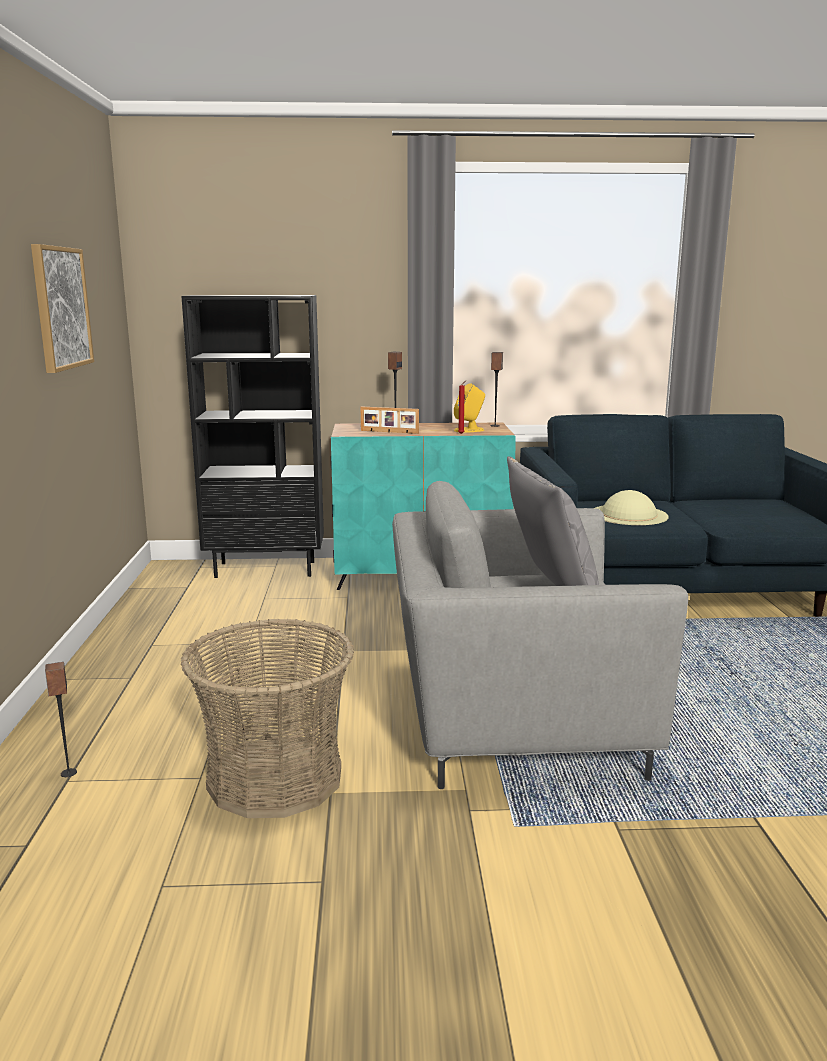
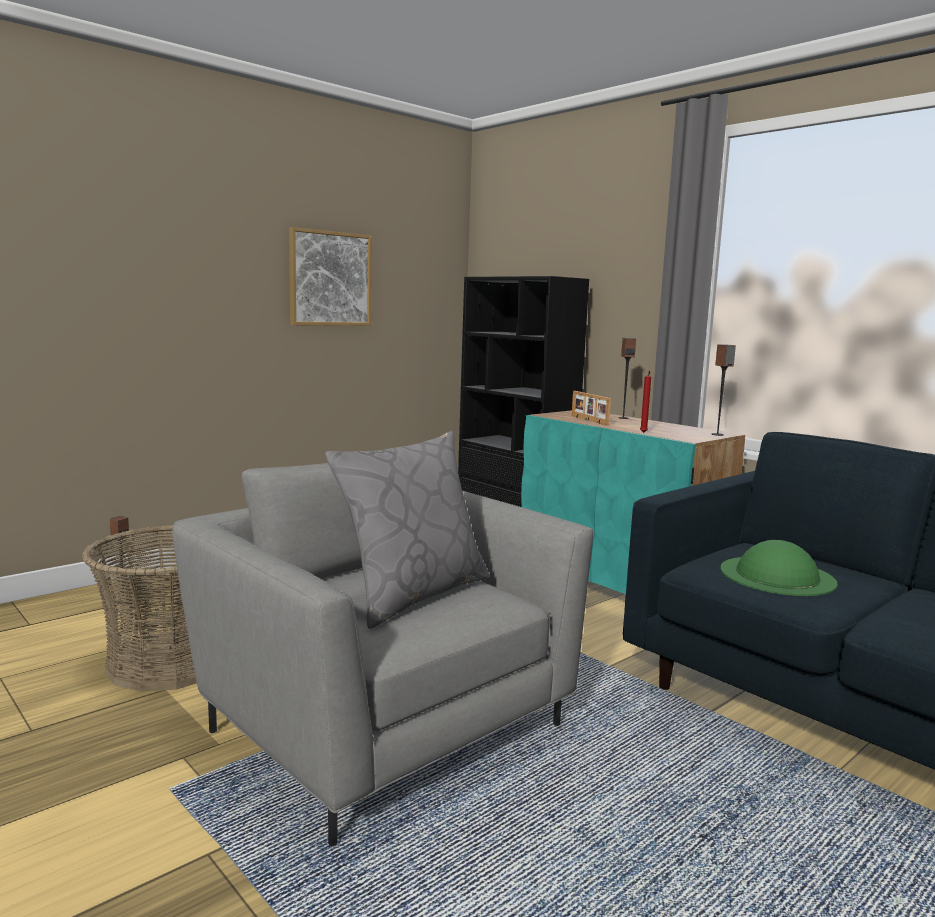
camera: 50 degrees right, 5 degrees down
yellow speaker [454,383,485,433] -> none
beige hat [596,490,668,525] -> green hat [720,540,838,596]

